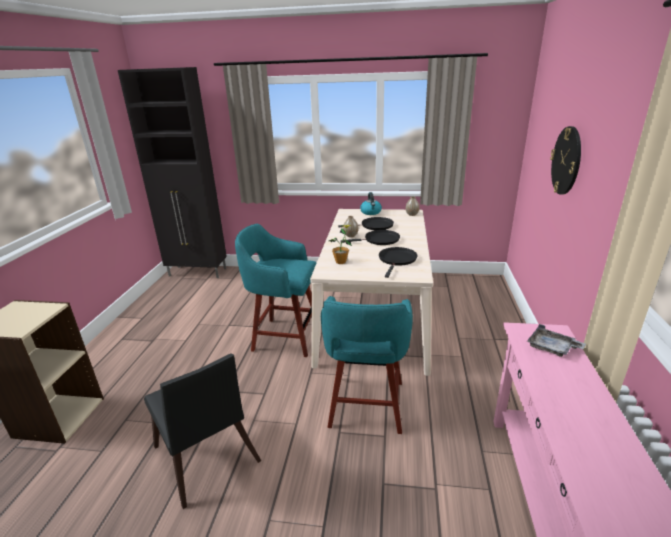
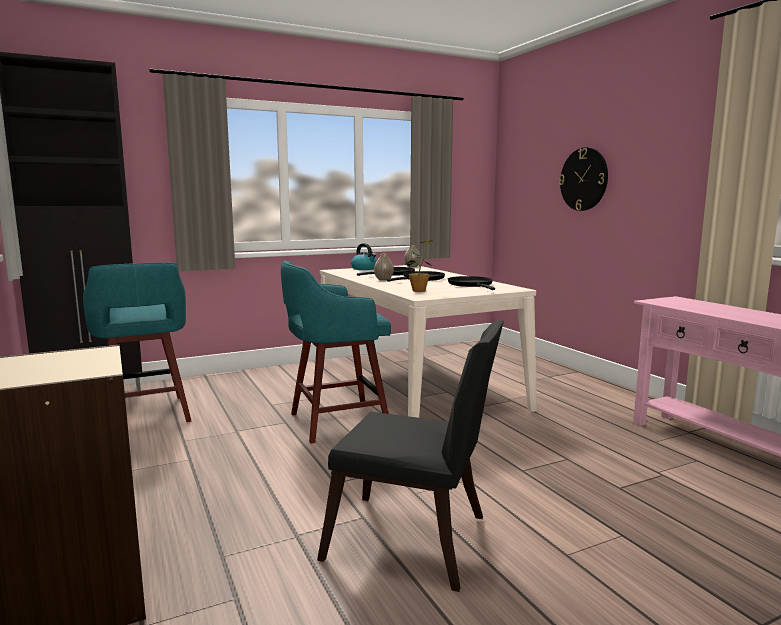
camera: 35 degrees left, 15 degrees down
turquoise stool [321,296,413,434] -> turquoise stool moved to [83,262,191,422]
grey tray [527,324,586,357] -> none

